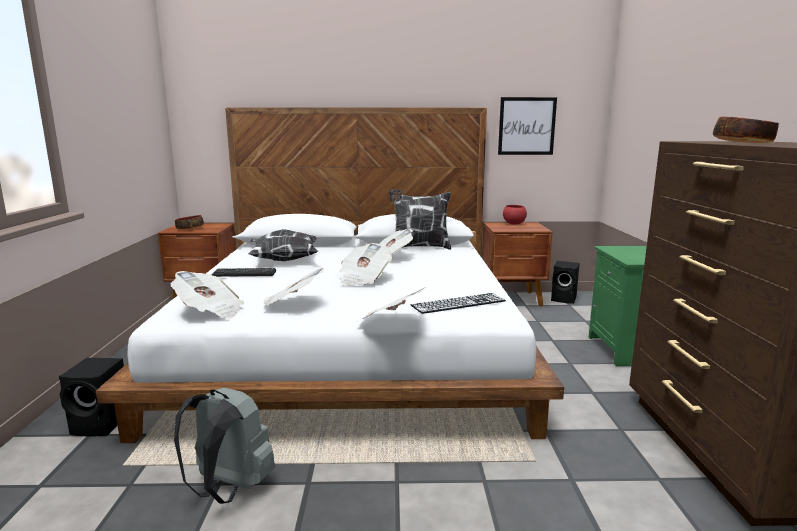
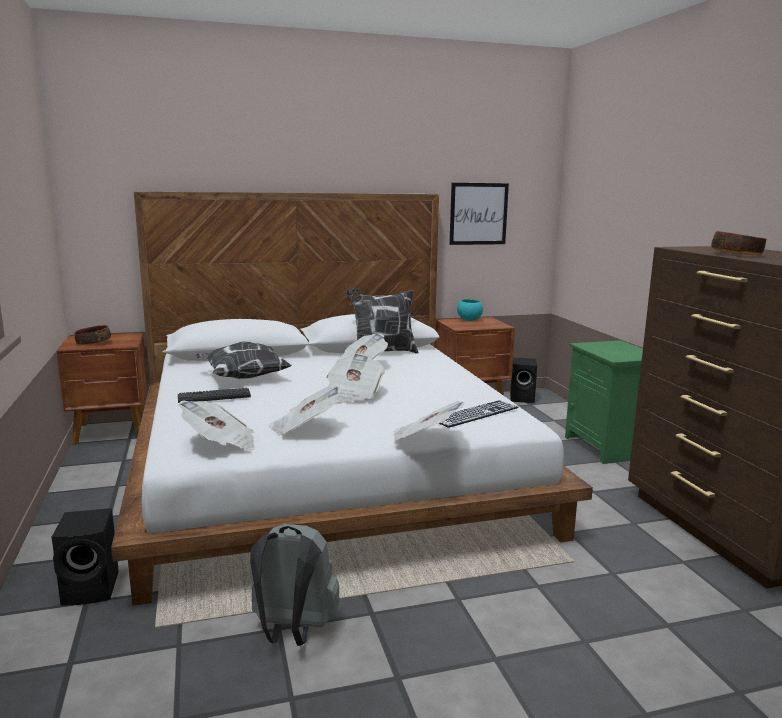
camera: 15 degrees left, 0 degrees up
red bowl [503,205,527,225] -> turquoise bowl [457,299,483,321]

